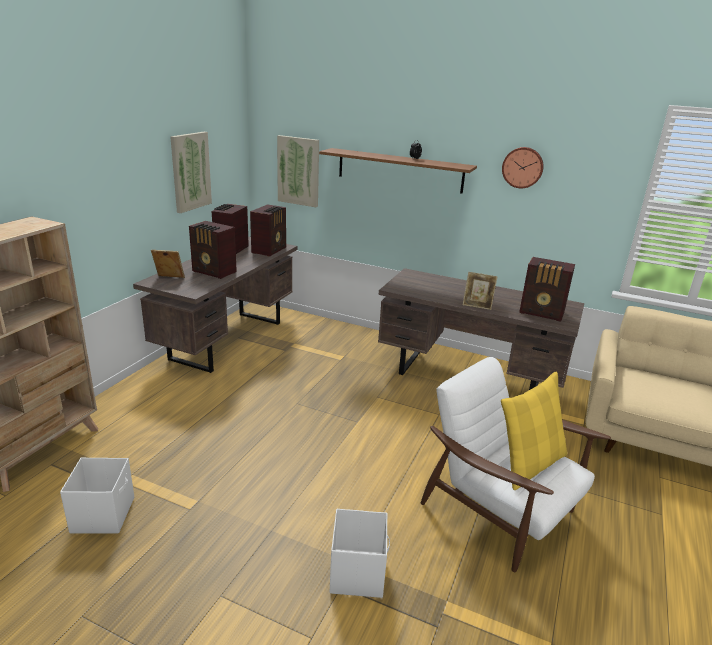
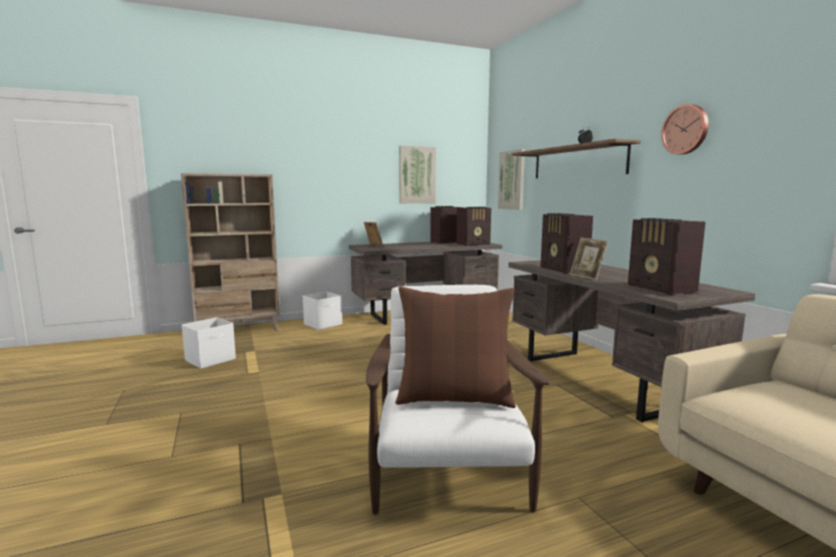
camera: 45 degrees right, 15 degrees down
radio [189,221,237,279] -> radio moved to [541,213,593,274]
white storage box [330,509,390,598] -> white storage box moved to [303,292,342,330]
yellow pillow [501,371,567,490] -> brown pillow [395,287,516,408]

